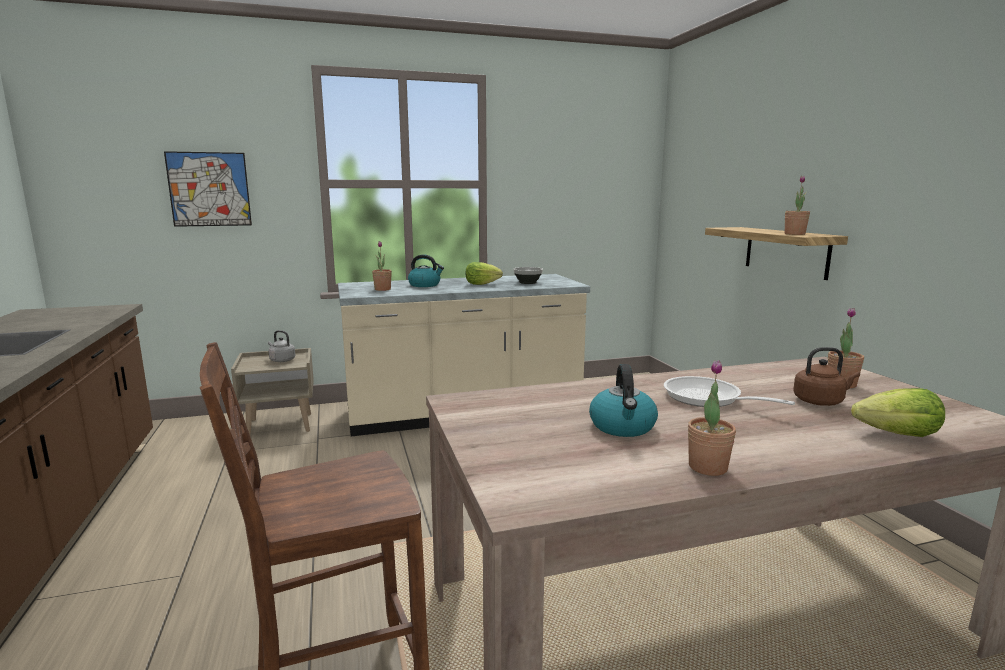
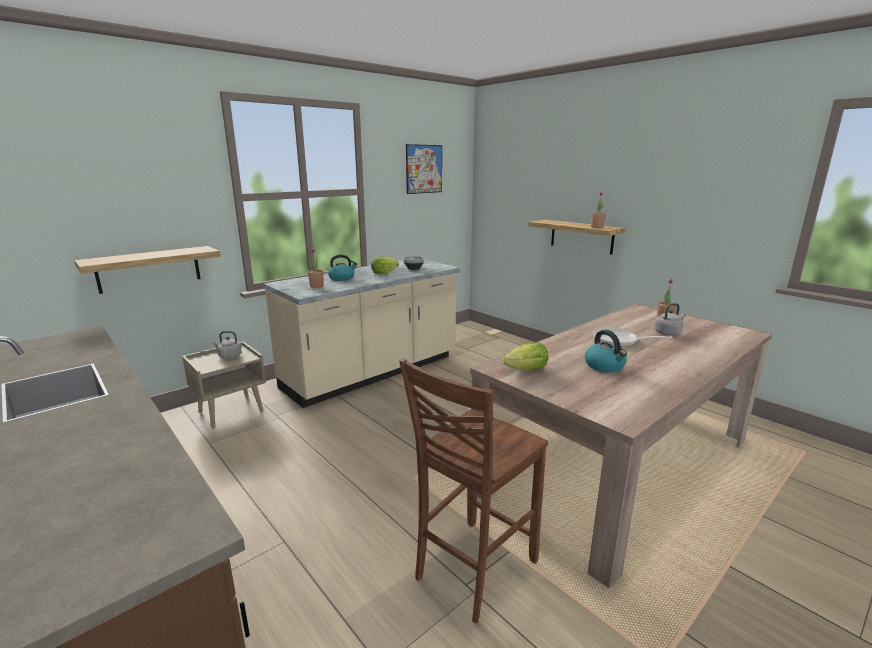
camera: 25 degrees left, 5 degrees up
picture [164,151,252,227] -> picture moved to [406,144,442,194]
potted plant [688,360,736,476] -> none
brown kettle [793,347,860,406] -> grey kettle [654,303,686,336]
lettuce [851,388,945,437] -> lettuce moved to [503,342,549,370]
none -> shelf [74,246,221,294]

